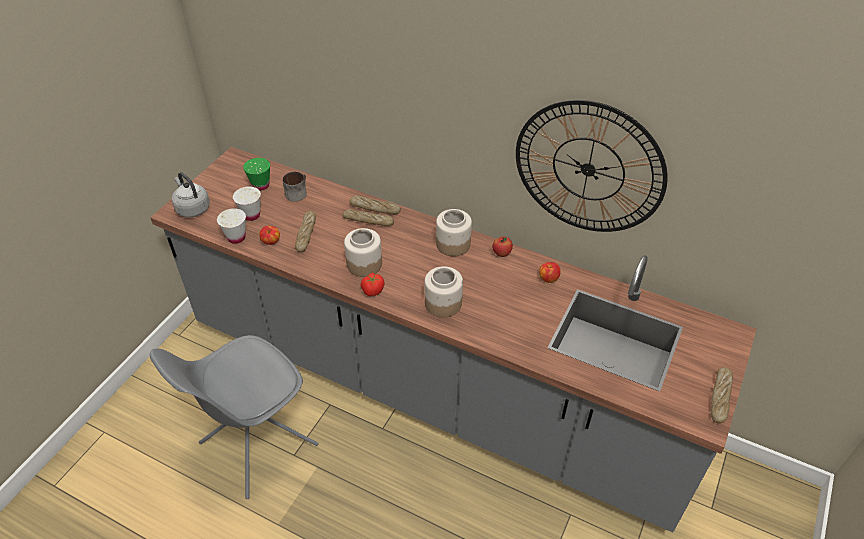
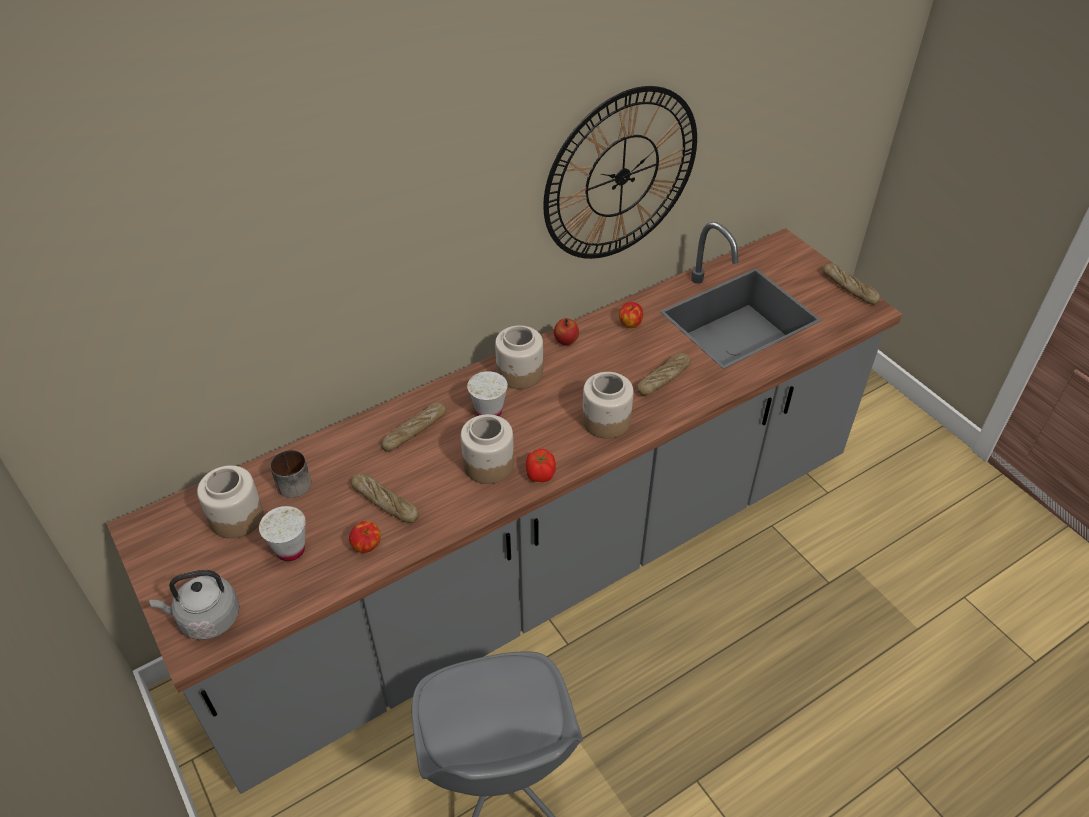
camera: 60 degrees left, 0 degrees up
white cup [217,208,246,244] -> white cup moved to [467,371,508,416]
green cup [243,158,270,191] -> jar [197,466,263,539]
bread [349,196,401,215] -> bread moved to [637,353,691,395]

